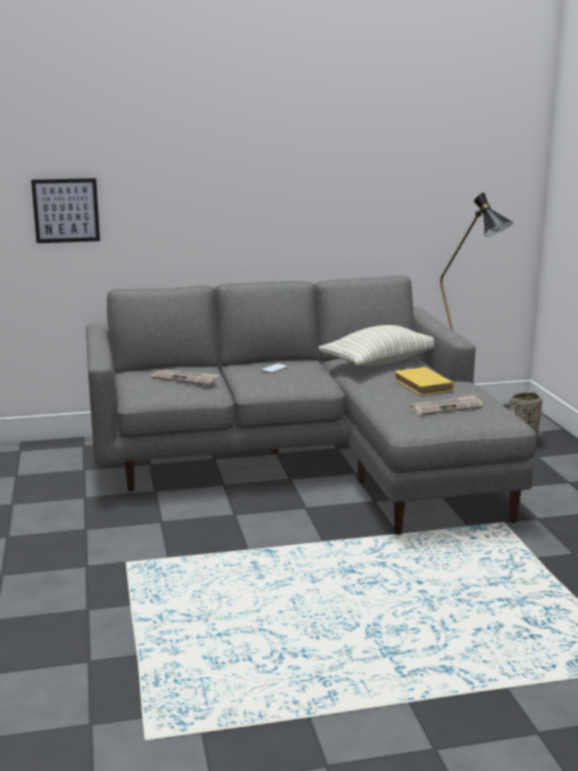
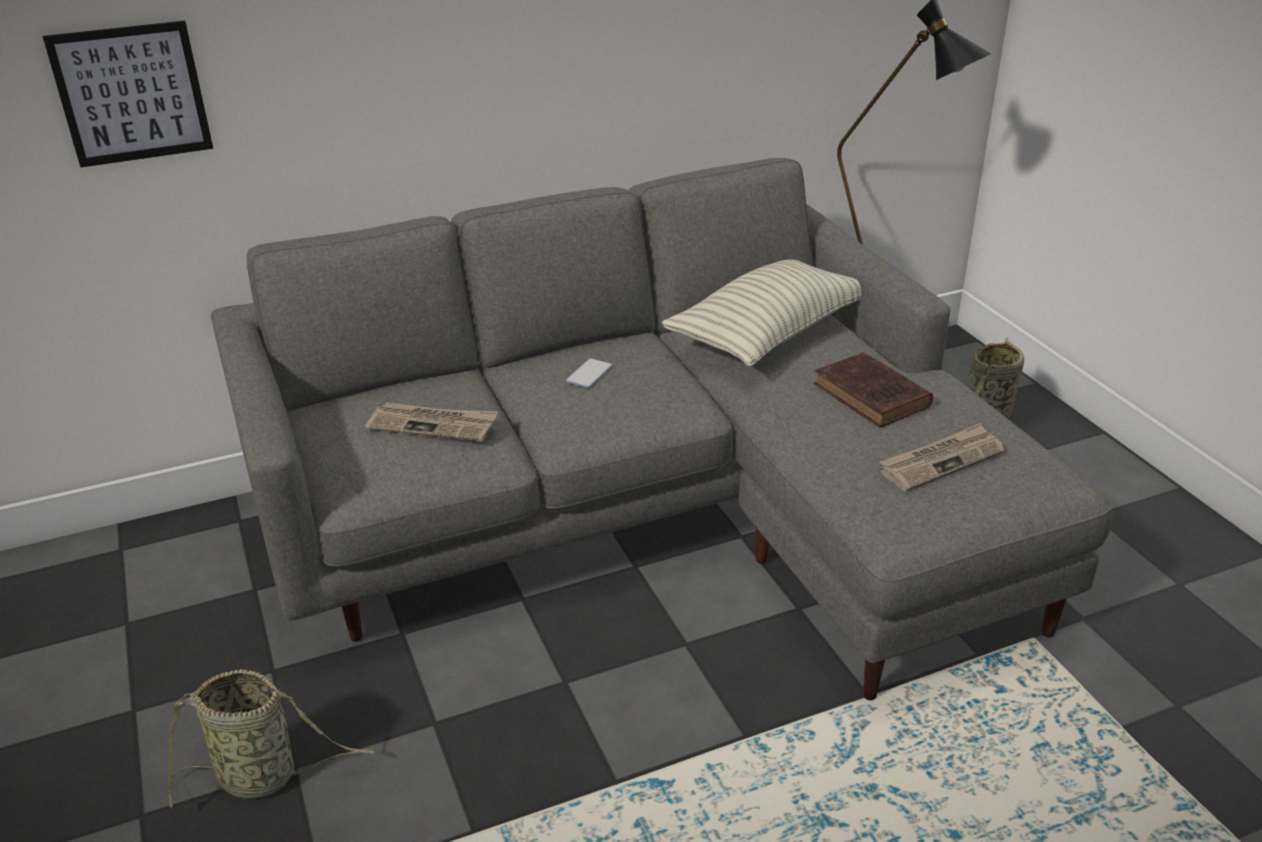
camera: 10 degrees left, 15 degrees up
yellow book [394,367,454,395] -> brown book [814,352,933,428]
none -> basket [168,669,375,809]

